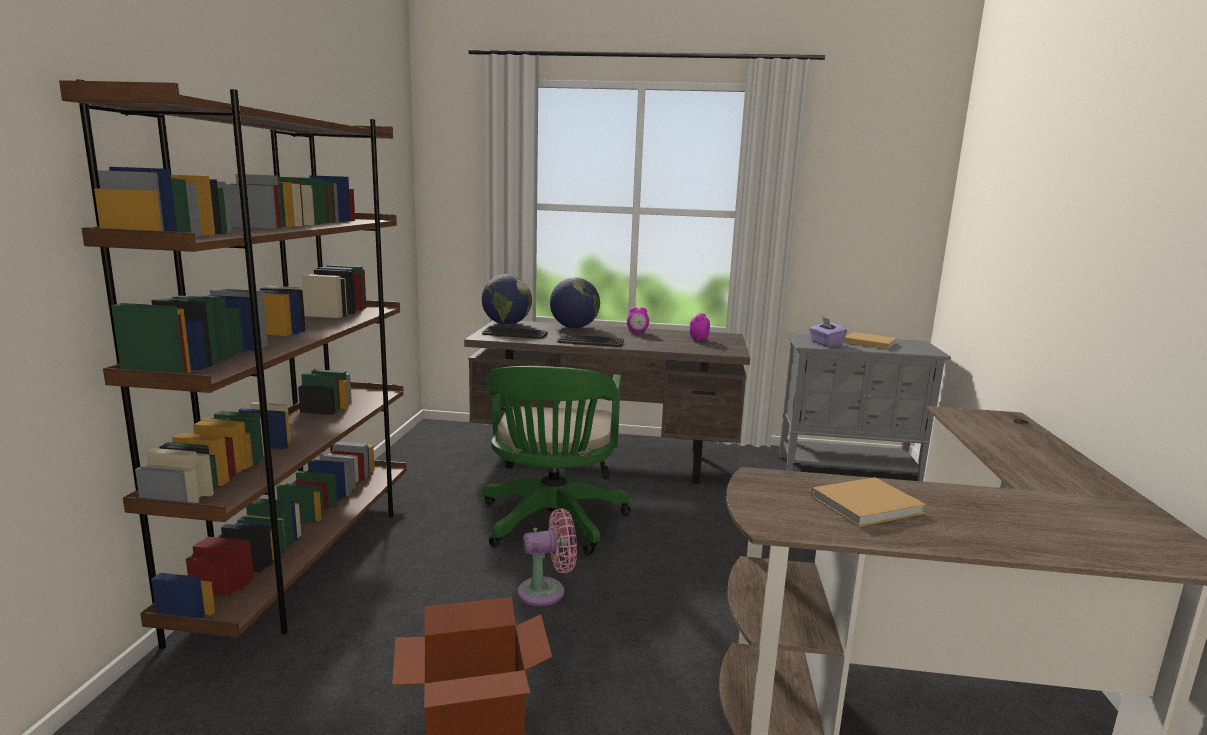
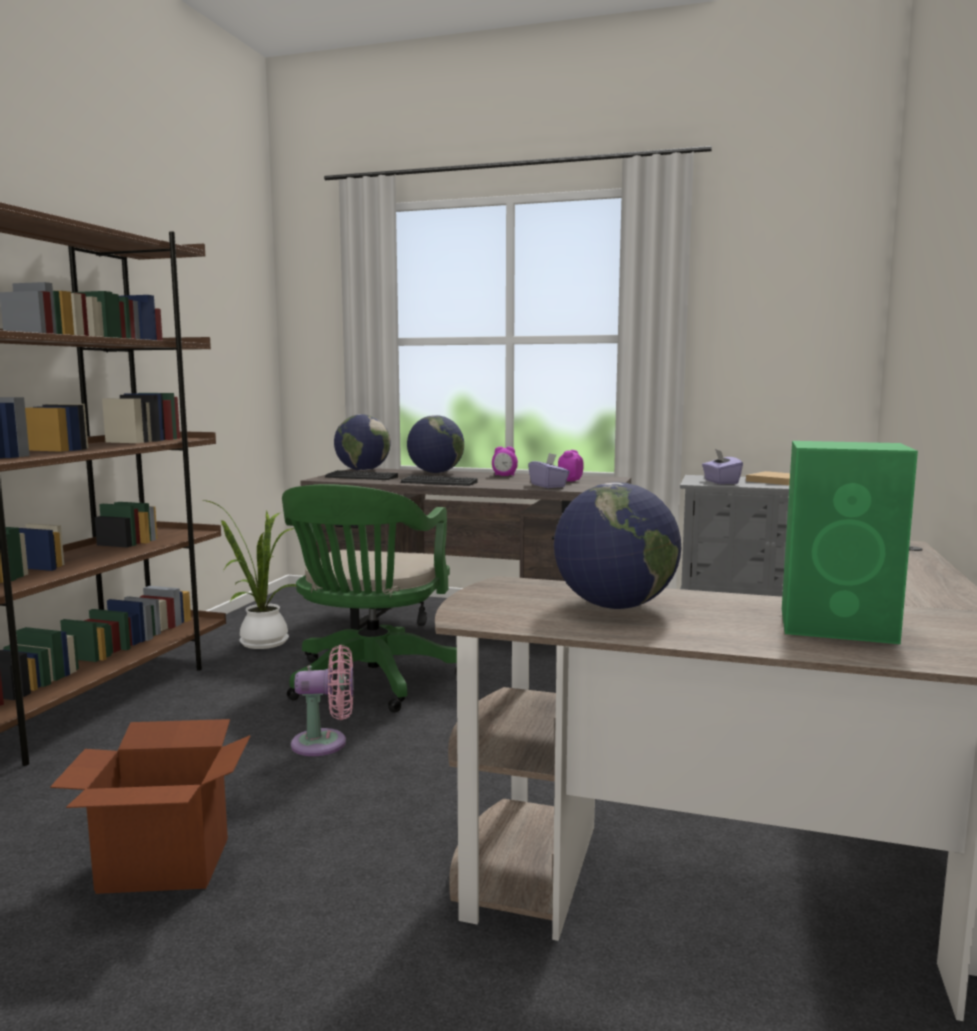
camera: 10 degrees right, 5 degrees down
beige book [811,477,926,527] -> globe [554,482,681,609]
none -> potted plant [203,500,296,649]
none -> purple tissue box [528,453,569,488]
none -> green speaker [782,441,918,644]

